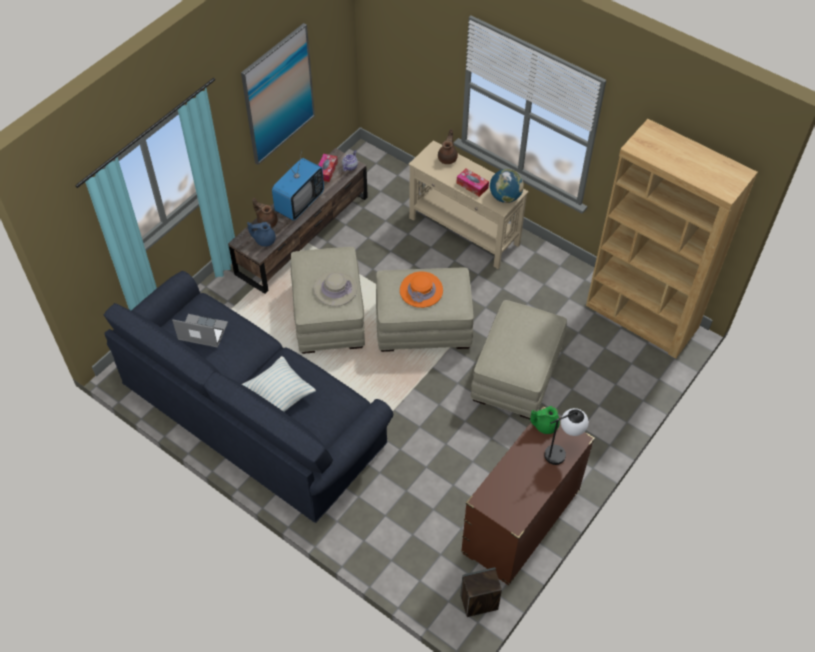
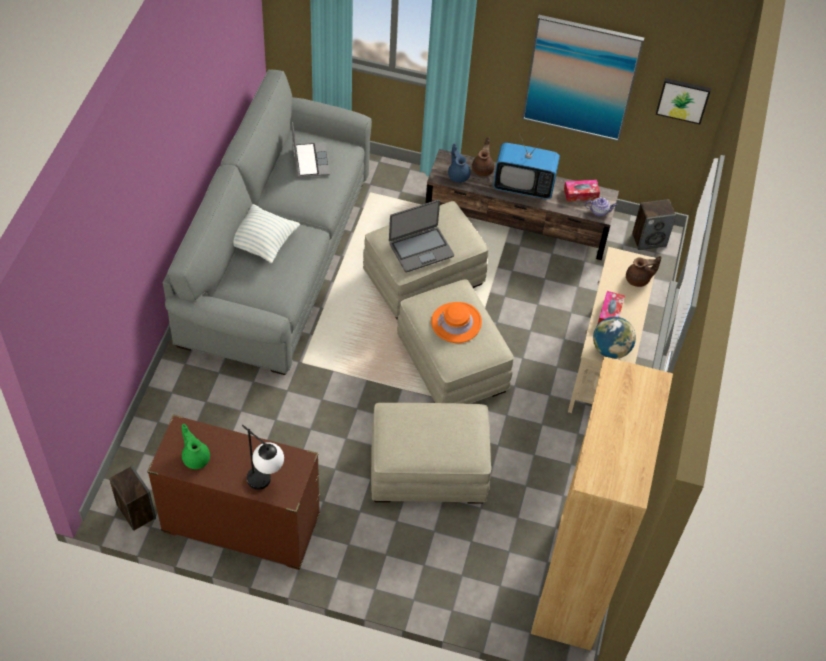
camera: 65 degrees right, 0 degrees up
blue sofa [103,271,393,523] -> grey sofa [163,70,372,375]
beige hat [314,272,357,306] -> laptop [389,200,454,272]
green teapot [530,406,560,434] -> green teapot moved to [182,424,210,469]
none -> speaker [632,199,676,250]
none -> picture [656,78,711,124]

